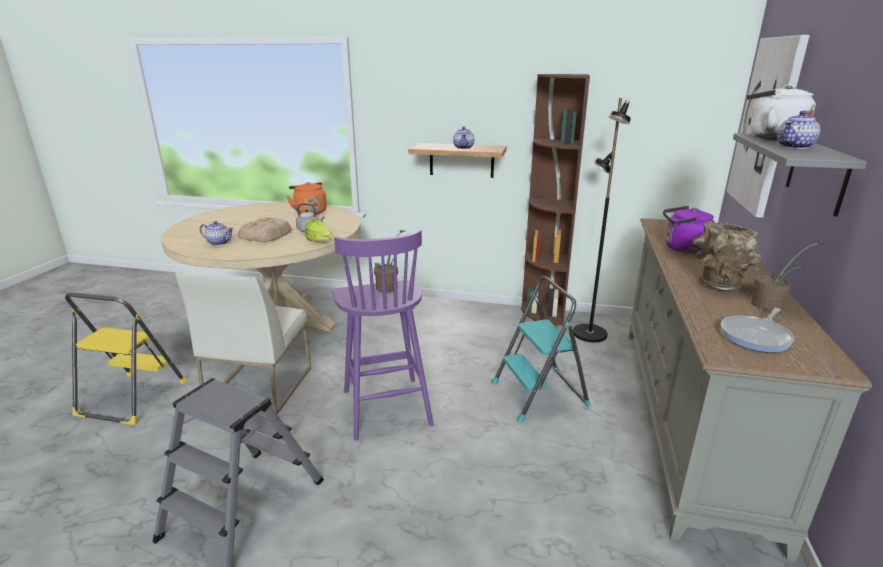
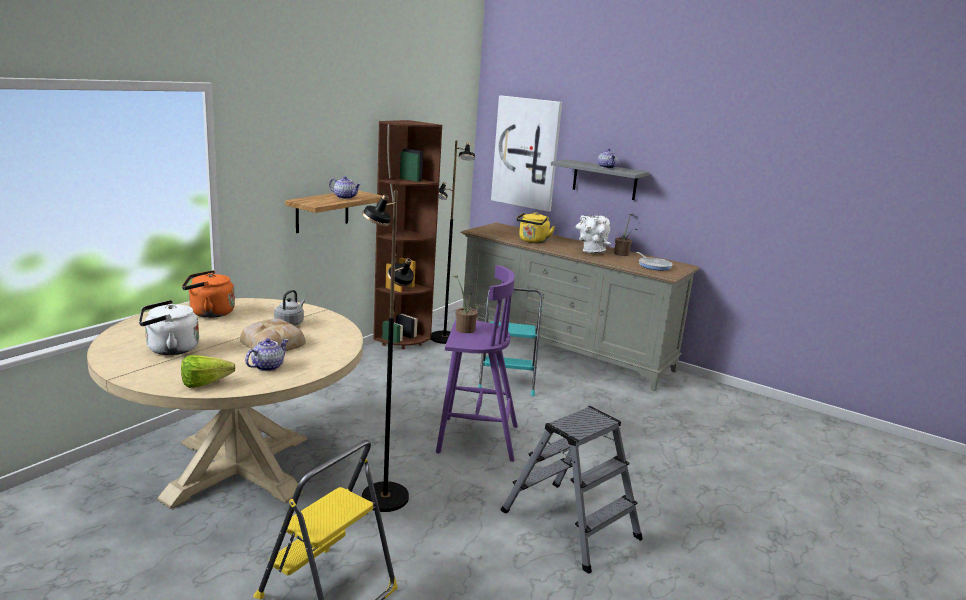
camera: 70 degrees left, 5 degrees down
white chair [175,272,311,414] -> black floor lamp [362,190,414,512]
lettuce [305,219,333,242] -> lettuce moved to [181,355,236,388]
purple kettle [663,206,715,254] -> yellow kettle [516,212,555,243]
brown vase [692,221,762,290] -> white vase [575,215,611,253]
white kettle [747,85,816,140] -> white kettle moved to [139,300,199,355]

